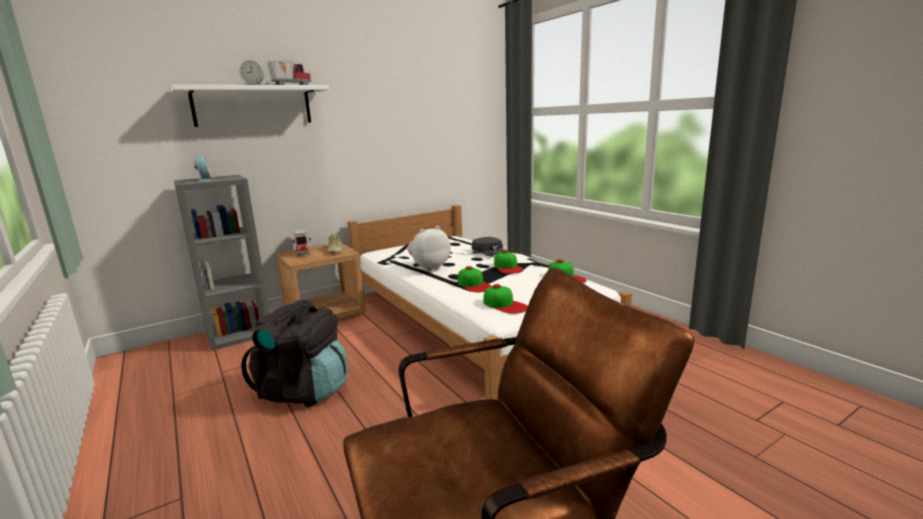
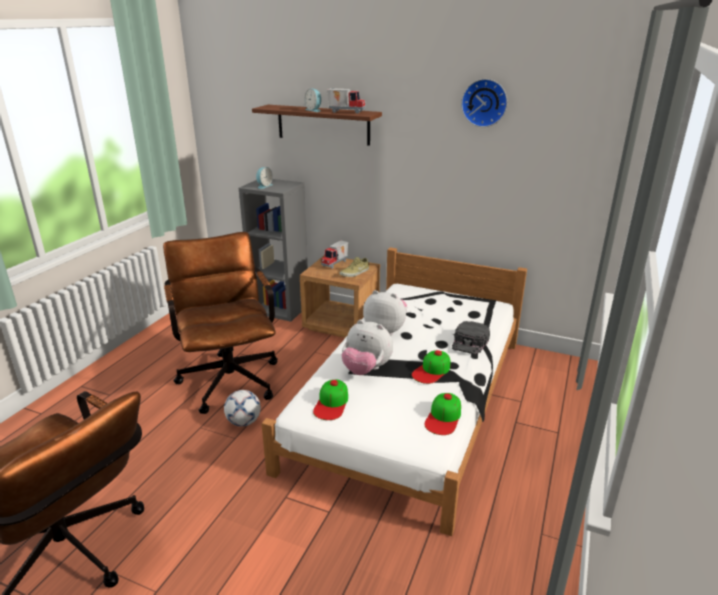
camera: 55 degrees right, 10 degrees up
white shelf [171,85,329,127] -> brown shelf [252,105,382,146]
black backpack [241,300,348,407] -> brown office chair [163,232,278,414]
cap [458,266,492,292] -> plush toy [341,320,393,375]
none -> football [224,390,261,426]
none -> wall clock [461,79,508,127]

